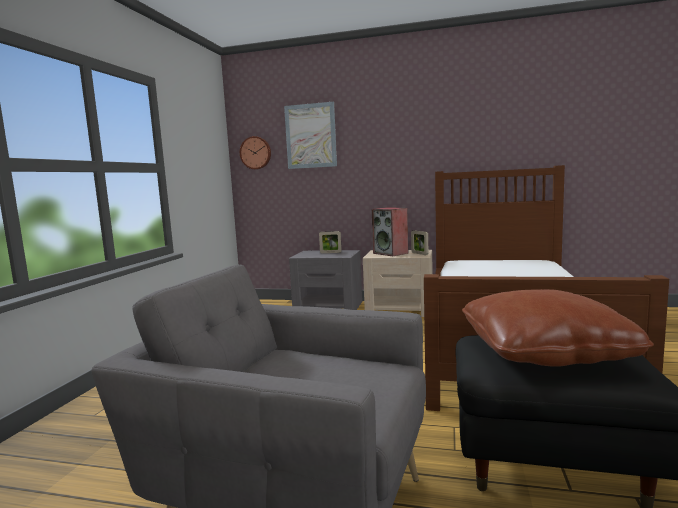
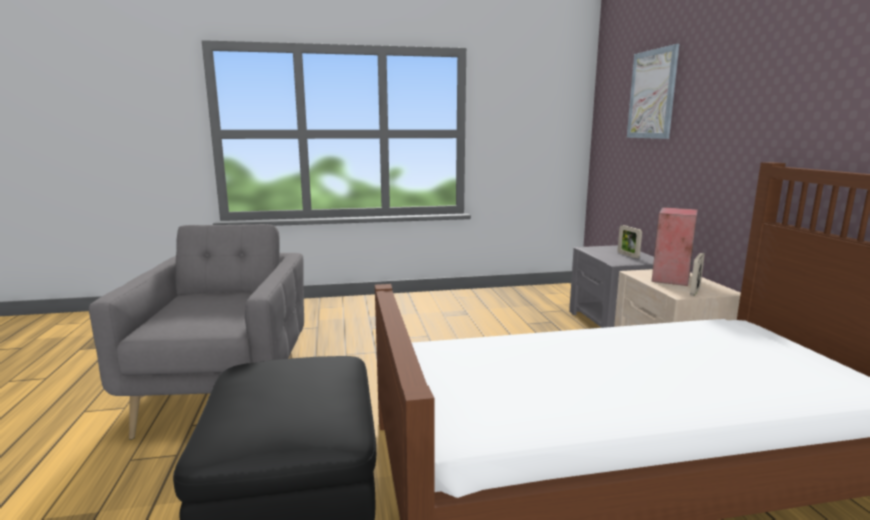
camera: 65 degrees right, 5 degrees up
wall clock [240,136,271,169] -> none
brown pillow [462,289,654,367] -> none

